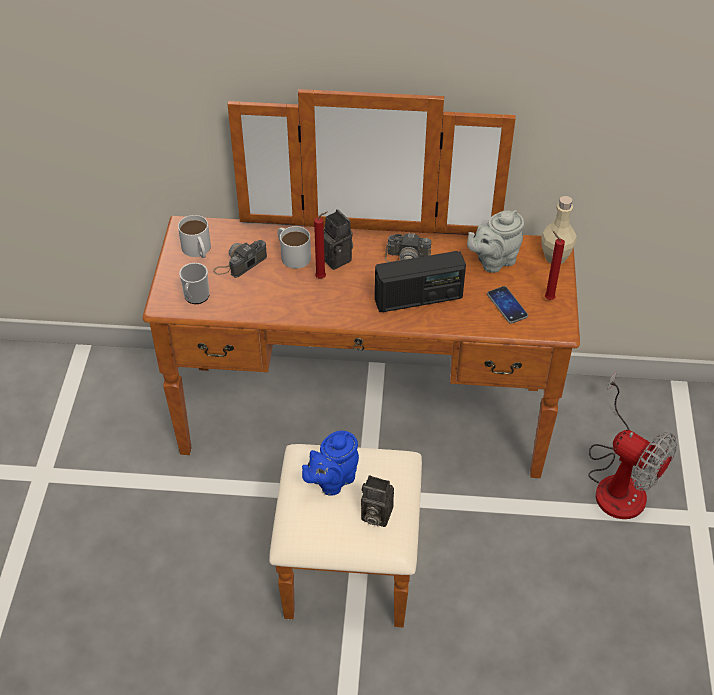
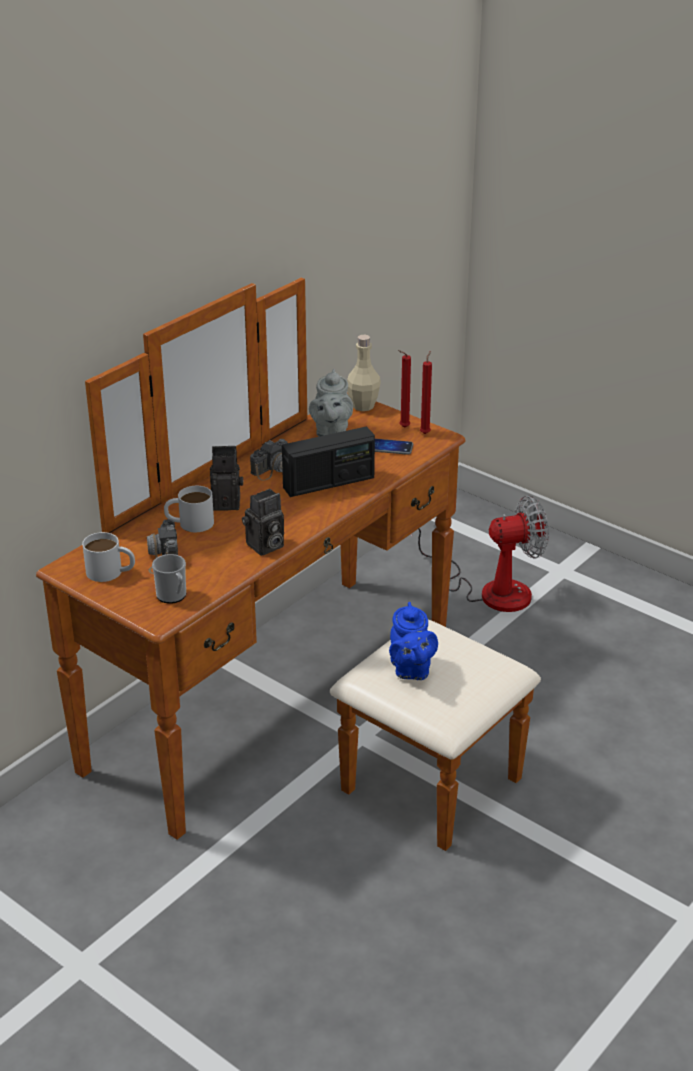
camera: 55 degrees left, 15 degrees down
red candle [314,211,328,279] -> red candle moved to [420,351,432,434]
camera [361,475,394,527] -> camera moved to [242,489,284,556]
radio [375,251,466,312] -> radio turned 45 degrees clockwise [282,427,375,497]

